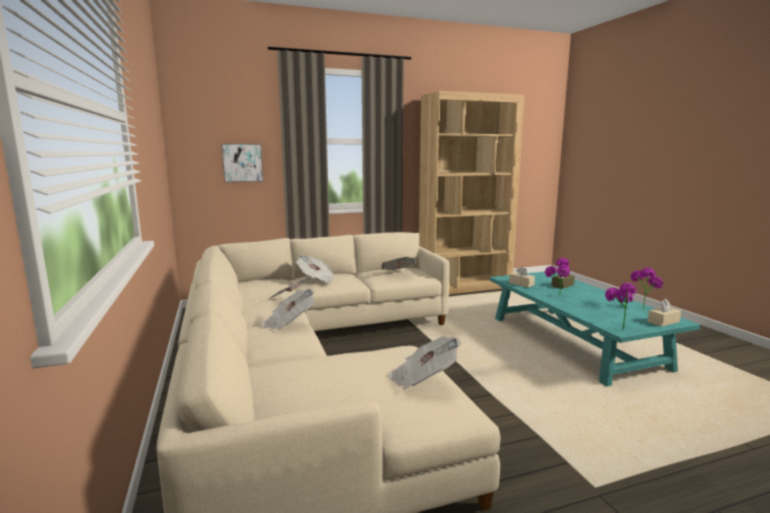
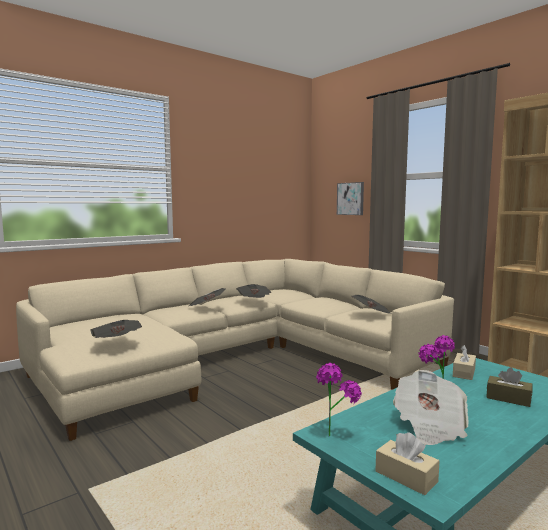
camera: 70 degrees right, 5 degrees down
newspaper [296,255,336,283] -> newspaper moved to [393,370,469,445]
potted plant [631,267,663,309] -> none

